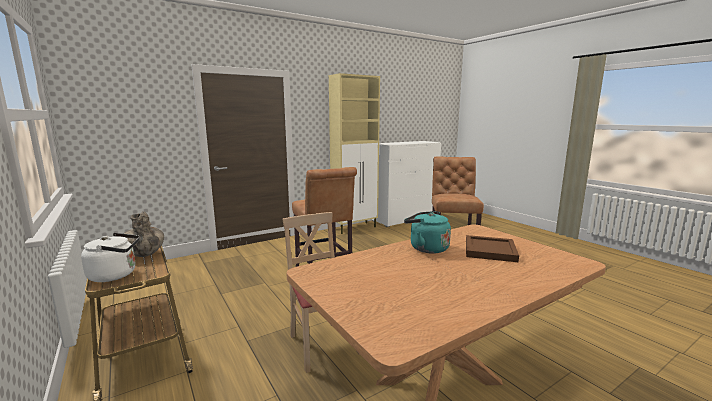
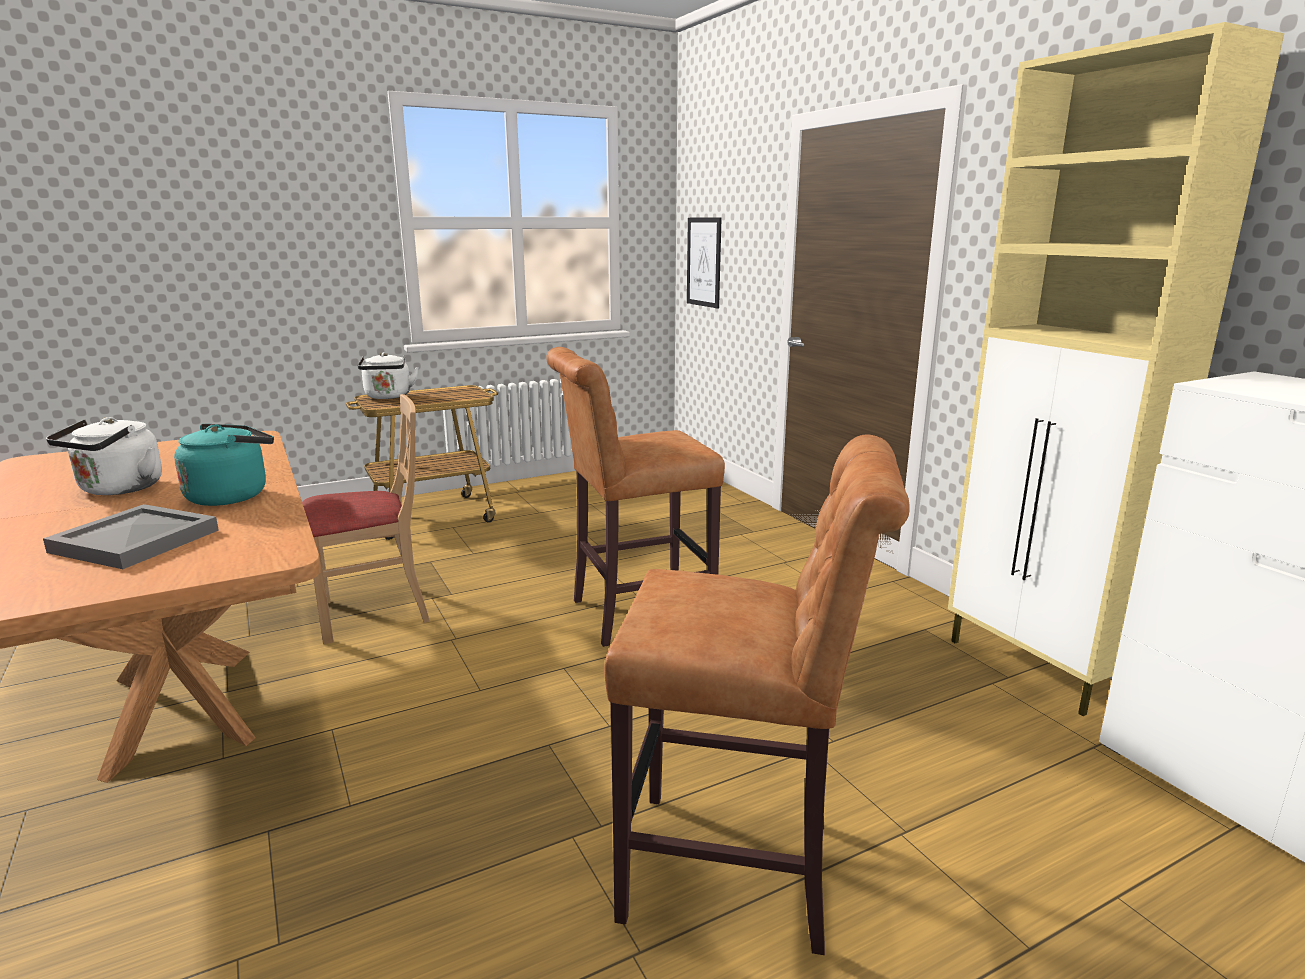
camera: 95 degrees right, 5 degrees up
vase [123,211,164,257] -> none
brown tray [466,235,519,262] -> grey tray [43,504,219,569]
none -> white kettle [46,417,162,495]
none -> picture [687,217,722,308]

